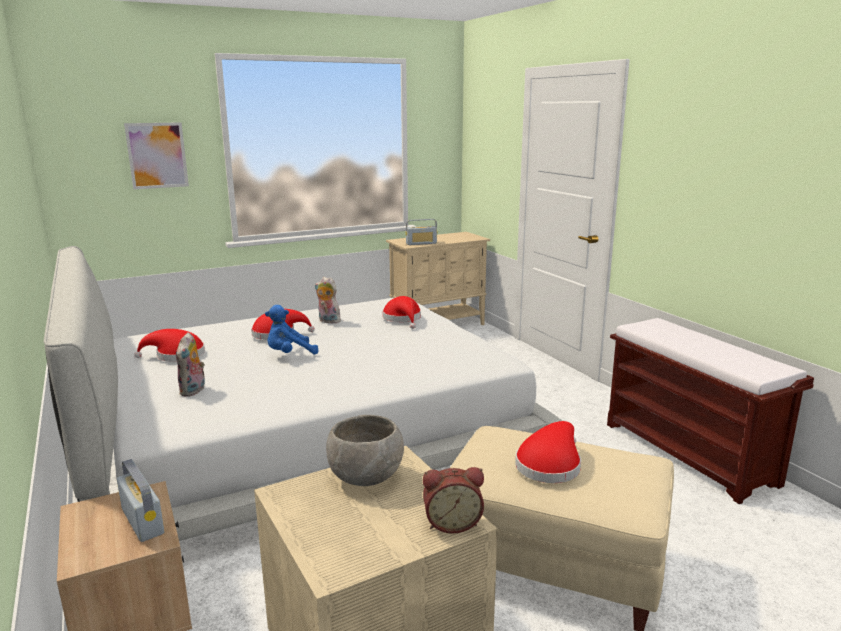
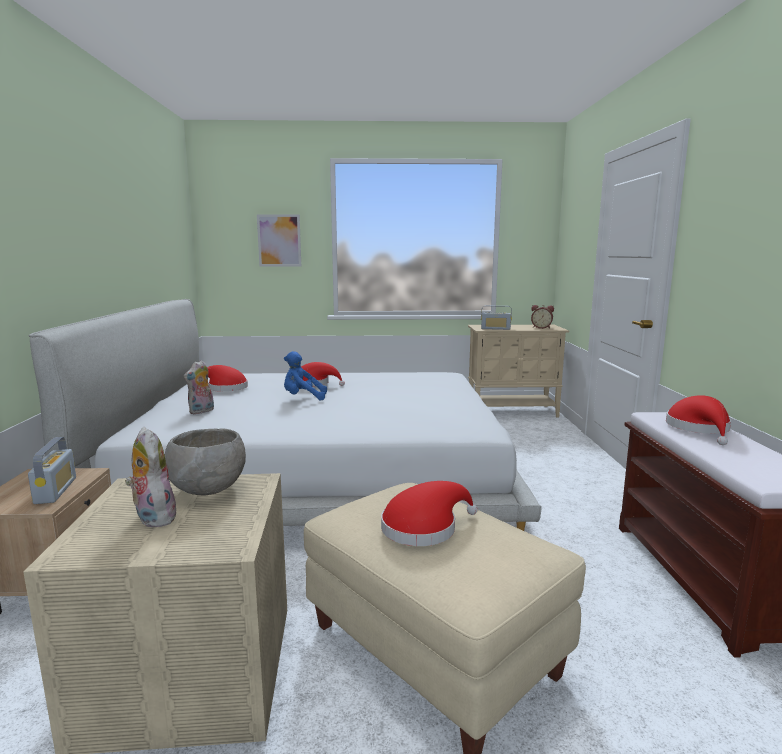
camera: 25 degrees right, 5 degrees down
plush toy [315,277,341,324] -> plush toy moved to [125,427,176,528]
red hat [383,296,421,329] -> red hat moved to [666,395,731,445]
alarm clock [423,467,484,534] -> alarm clock moved to [531,305,554,329]

